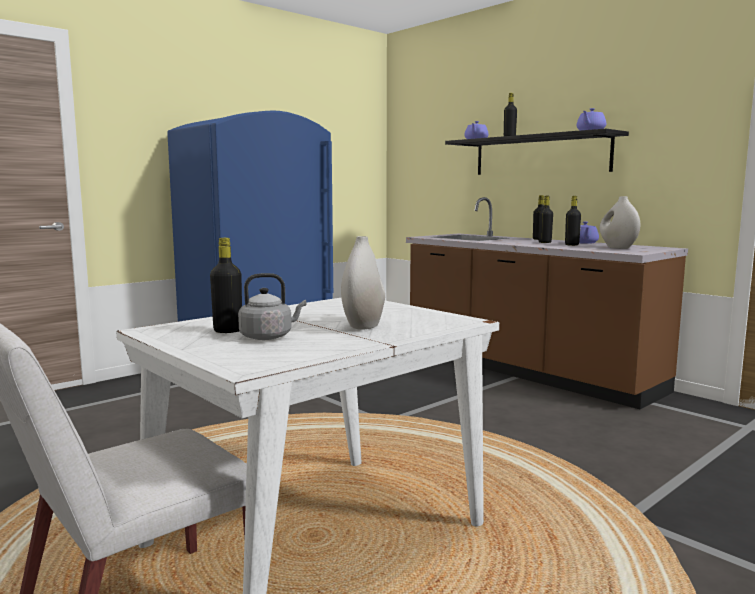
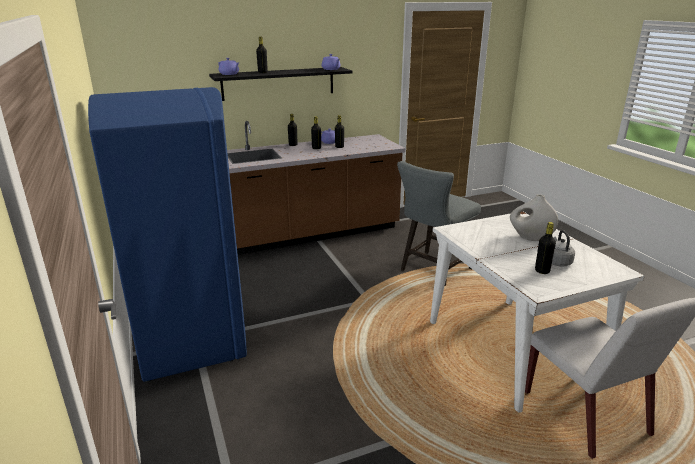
camera: 70 degrees left, 15 degrees up
white vase [600,196,640,249] -> none
none -> grey stool [397,161,481,286]

